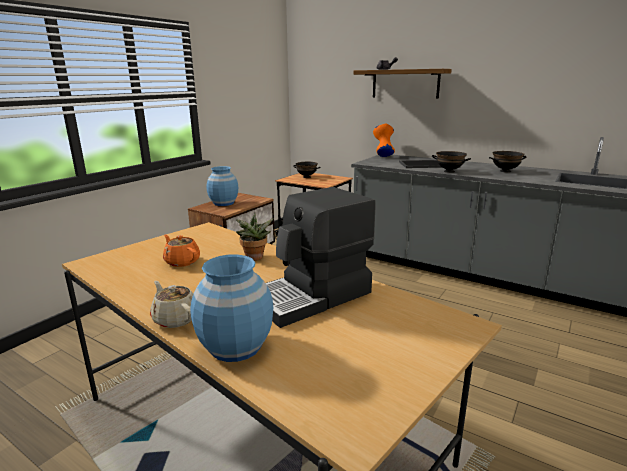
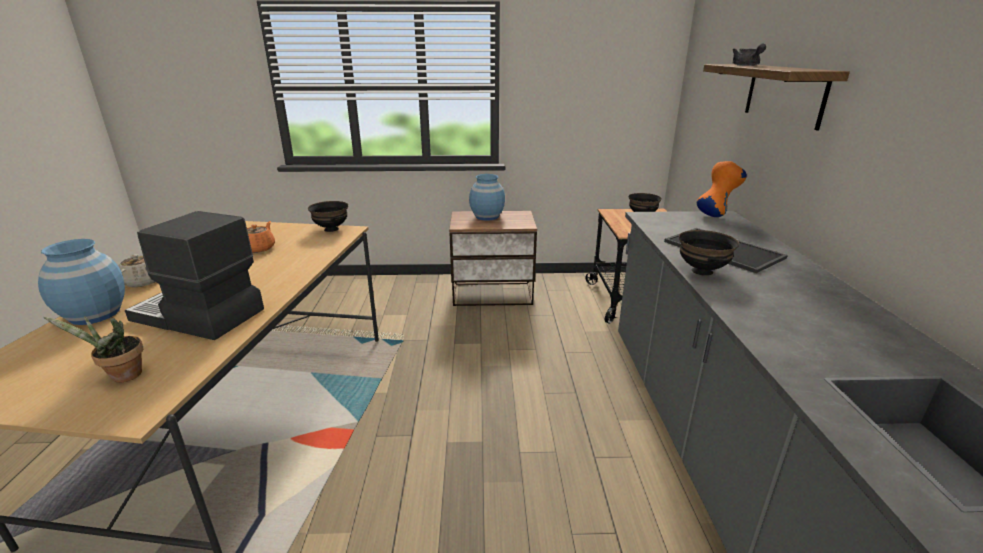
camera: 55 degrees right, 5 degrees up
potted plant [236,212,274,261] -> potted plant moved to [43,316,143,383]
black bowl [489,151,526,173] -> black bowl moved to [308,201,348,232]

